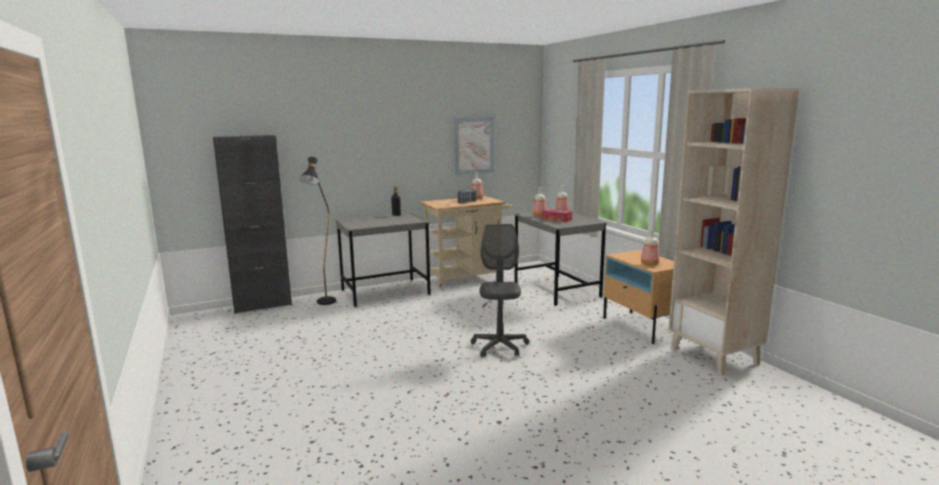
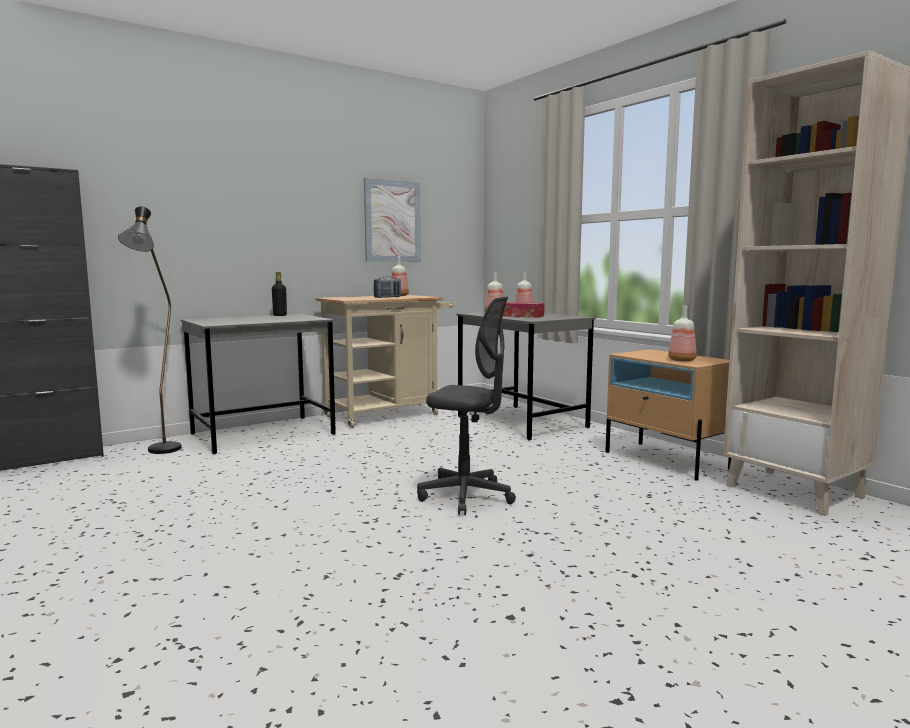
camera: 10 degrees left, 5 degrees down
grey office chair [471,224,529,357] -> grey office chair turned 120 degrees clockwise [417,297,516,515]

